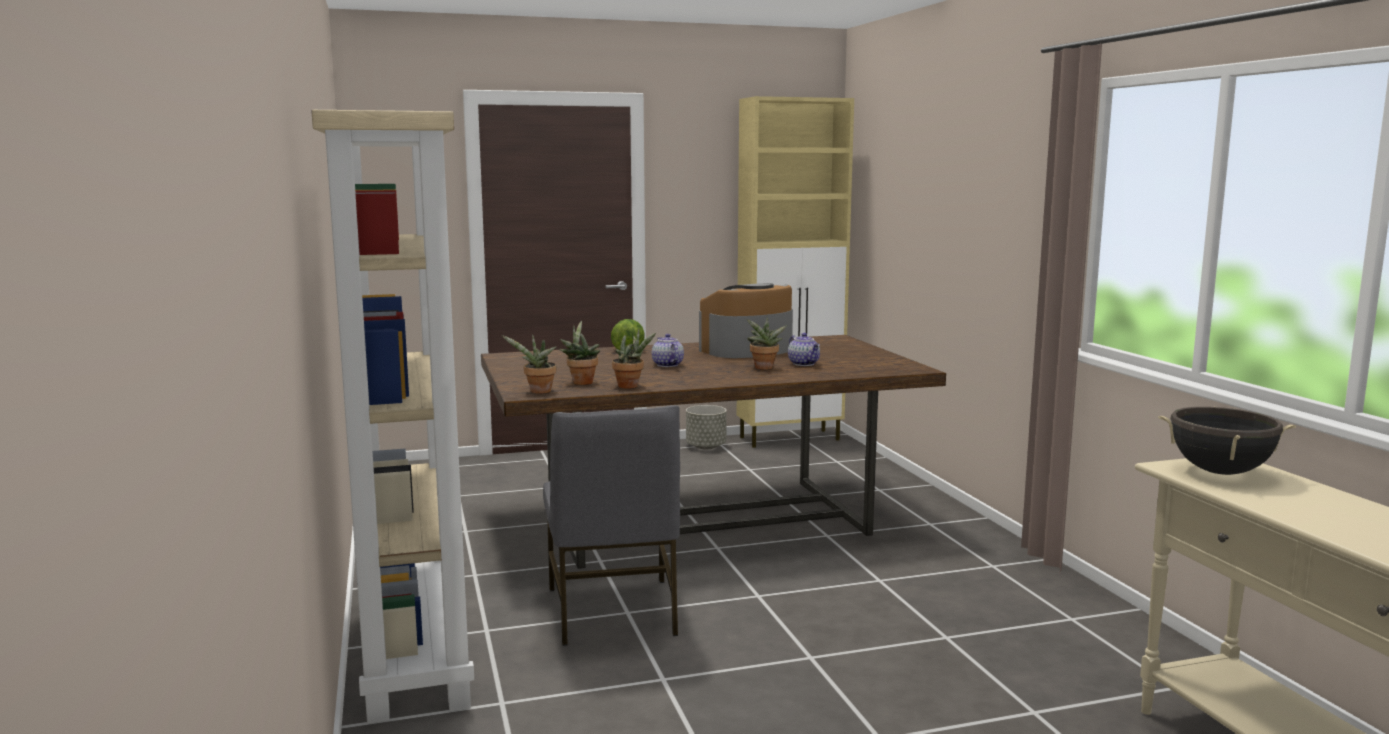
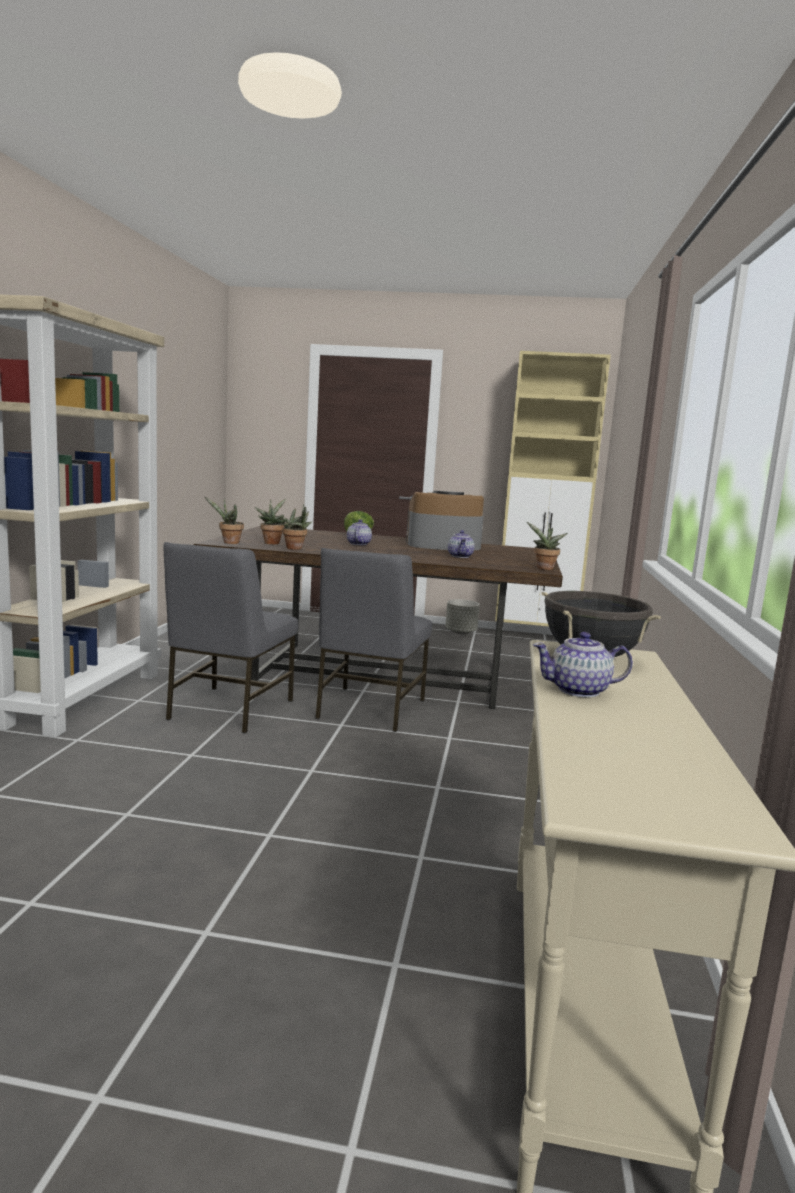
camera: 25 degrees right, 0 degrees up
potted plant [747,317,787,370] -> potted plant moved to [527,522,568,570]
none -> grey chair [315,548,432,732]
none -> teapot [533,632,633,698]

